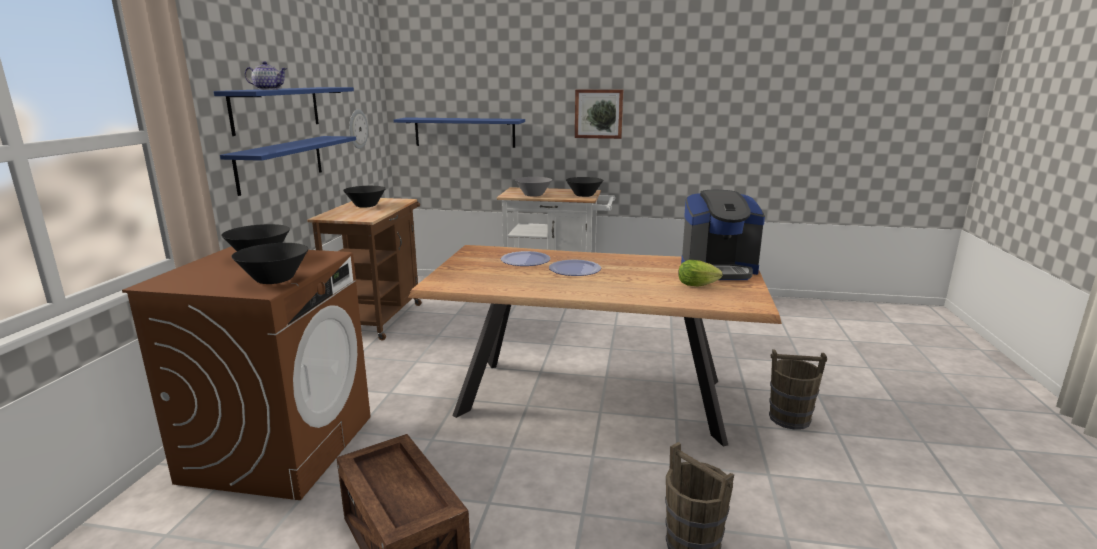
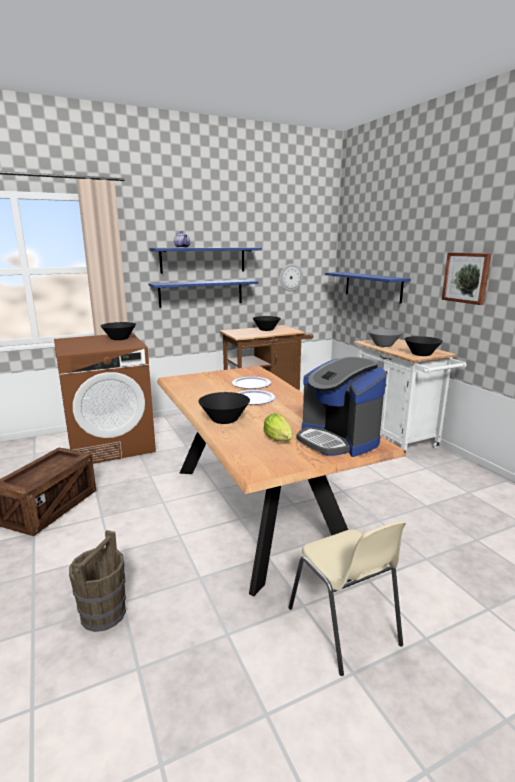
camera: 55 degrees right, 0 degrees up
black bowl [231,243,308,284] -> black bowl moved to [198,392,250,424]
brown bucket [769,349,827,430] -> beige chair [288,520,406,676]

